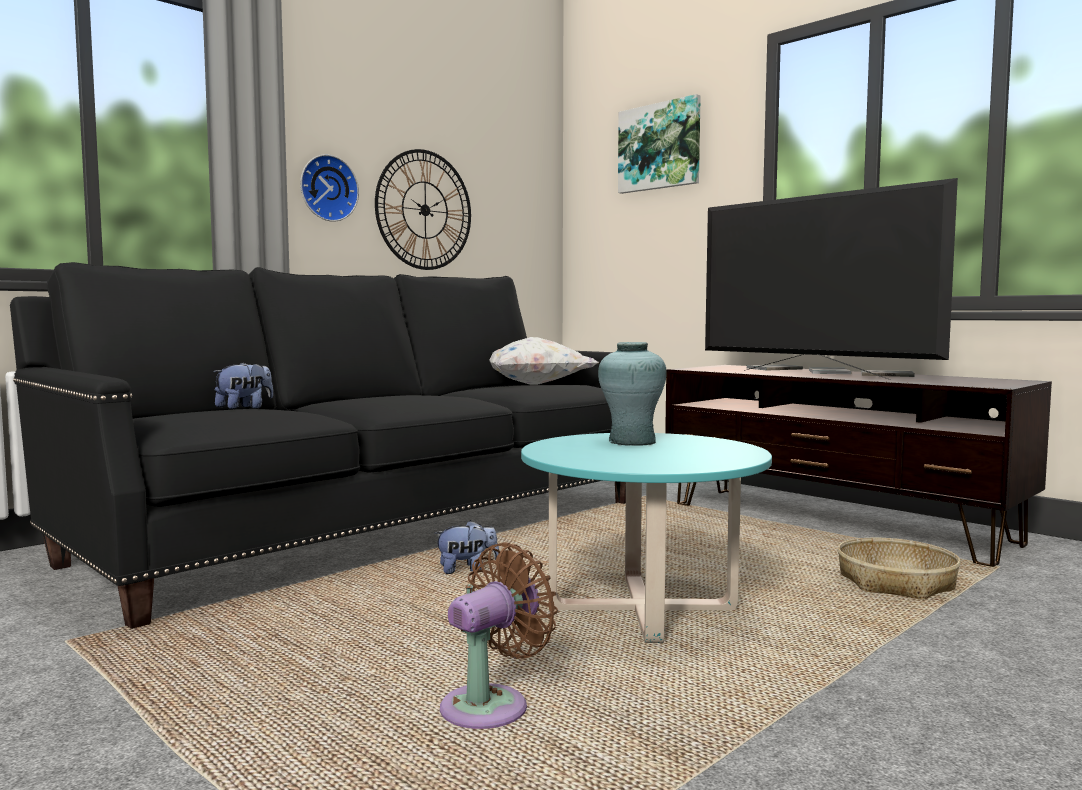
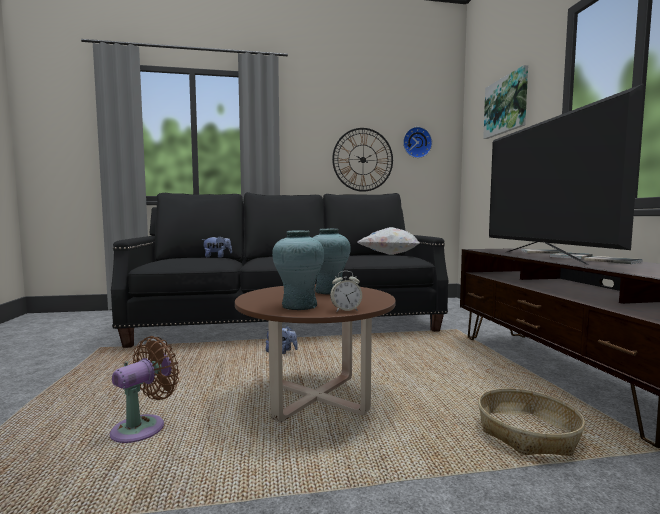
camera: 35 degrees right, 0 degrees up
wall clock [300,154,359,222] -> wall clock moved to [403,127,432,158]
brown fan [440,542,558,729] -> brown fan turned 45 degrees counterclockwise [110,336,179,443]
turquoise coffee table [521,433,772,643] -> brown coffee table [235,284,396,423]
none -> turquoise vase [272,230,324,310]
none -> alarm clock [330,271,362,312]

